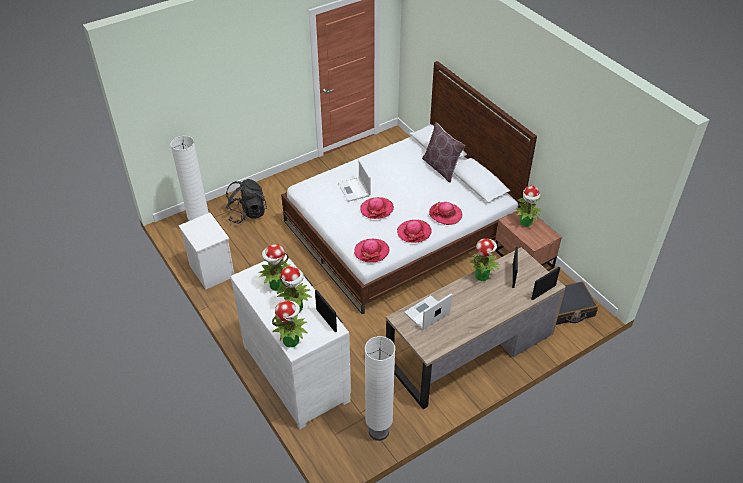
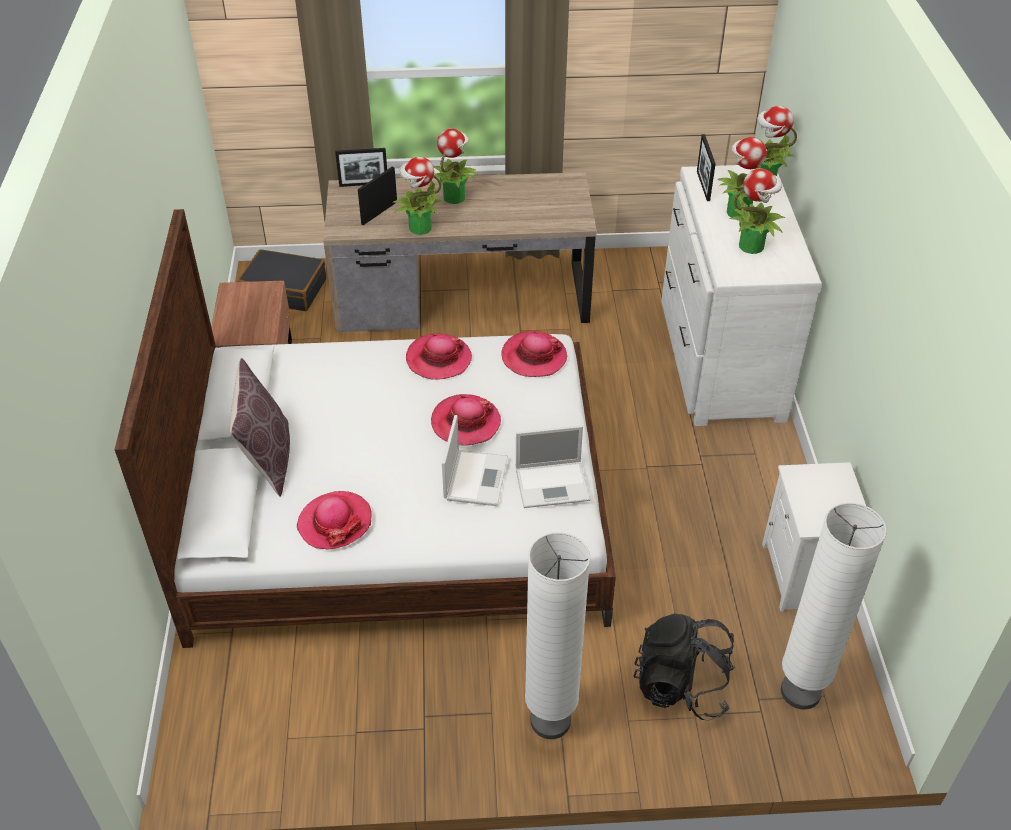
camera: 150 degrees left, 0 degrees up
white floor lamp [365,336,395,441] -> white floor lamp moved to [525,532,591,739]
laptop [404,294,452,330] -> laptop moved to [516,425,590,508]
hat [429,202,462,225] -> hat moved to [297,491,372,549]
potted plant [516,185,542,226] -> potted plant moved to [434,129,480,204]

